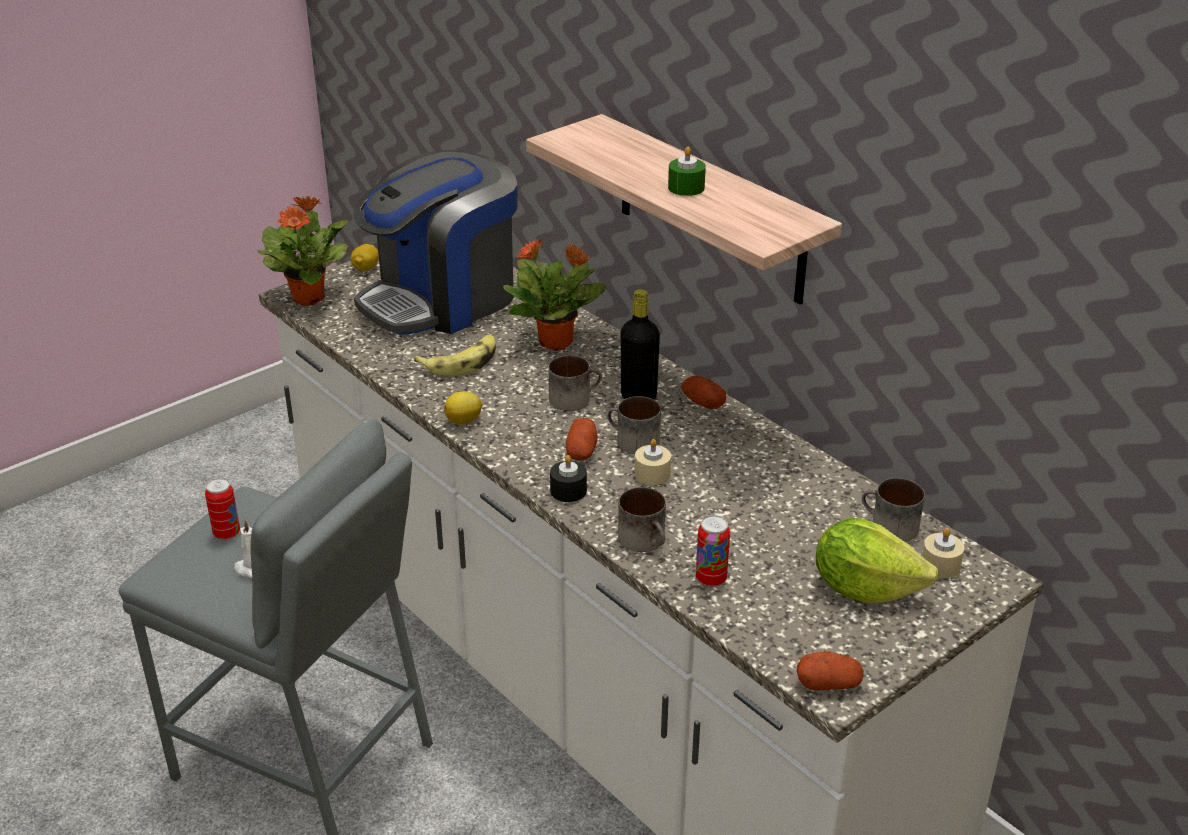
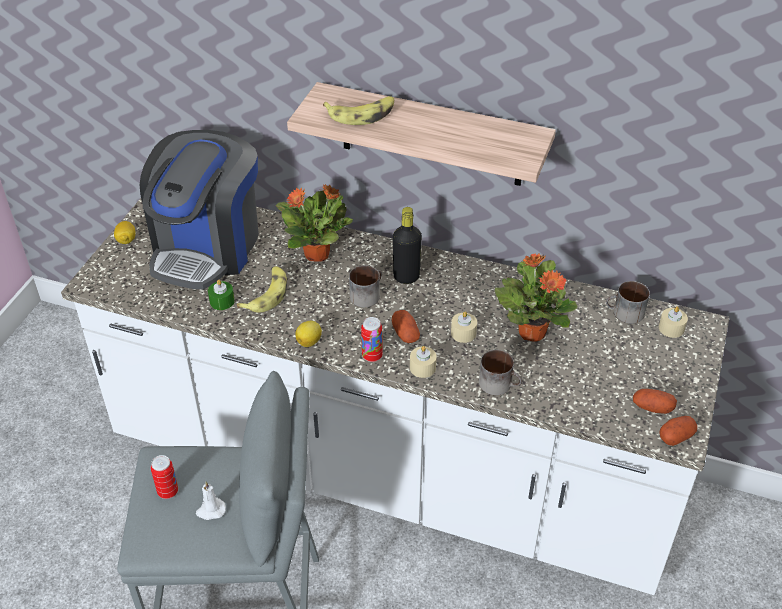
camera: 30 degrees left, 10 degrees up
potted plant [257,196,349,306] -> potted plant moved to [495,253,577,342]
black candle [550,455,587,502] -> beige candle [410,346,437,378]
mug [607,396,661,454] -> none
green candle [668,147,706,196] -> green candle moved to [208,279,235,310]
potato [681,376,726,409] -> potato moved to [633,389,677,414]
can [696,515,730,587] -> can moved to [361,317,383,362]
lettuce [816,518,939,603] -> none
none -> banana [323,96,394,125]

